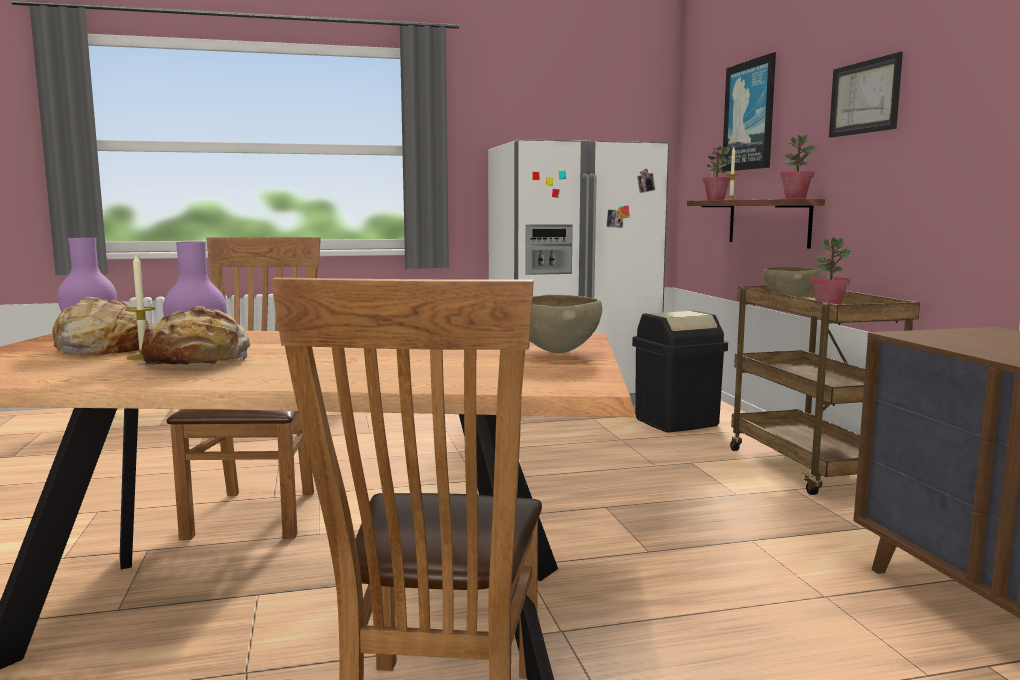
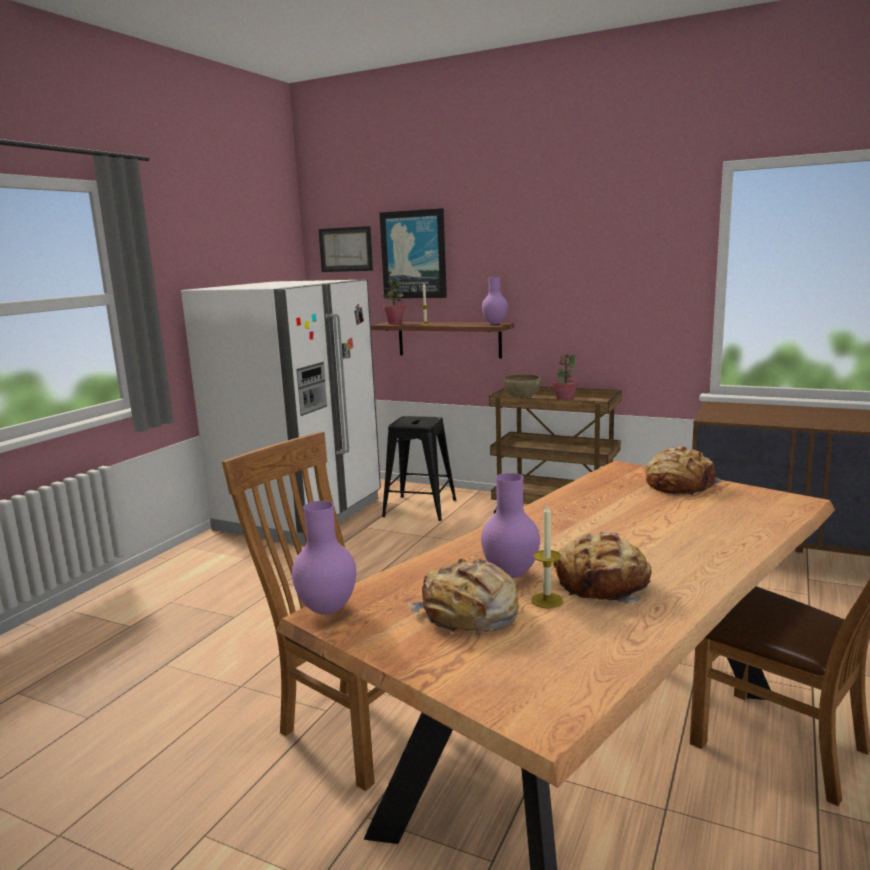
camera: 50 degrees left, 5 degrees up
brown bowl [530,295,602,353] -> bread [645,446,725,495]
black trash can [632,310,728,432] -> black stool [382,416,456,521]
potted plant [780,135,816,199] -> purple vase [482,277,508,324]
picture [829,52,903,138] -> picture moved to [318,226,373,272]

